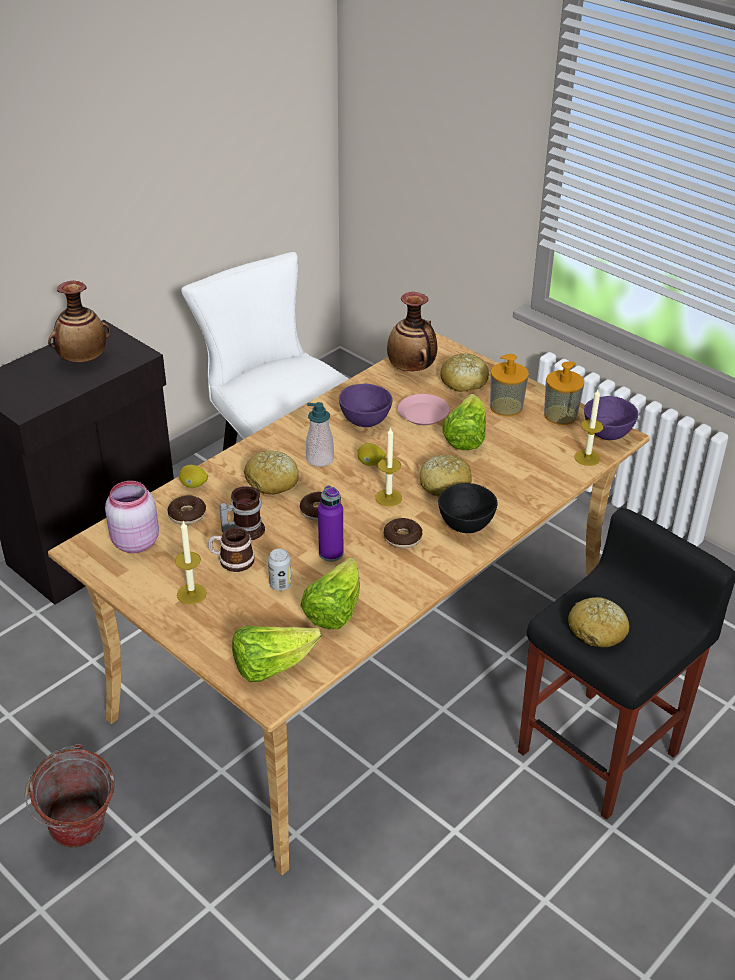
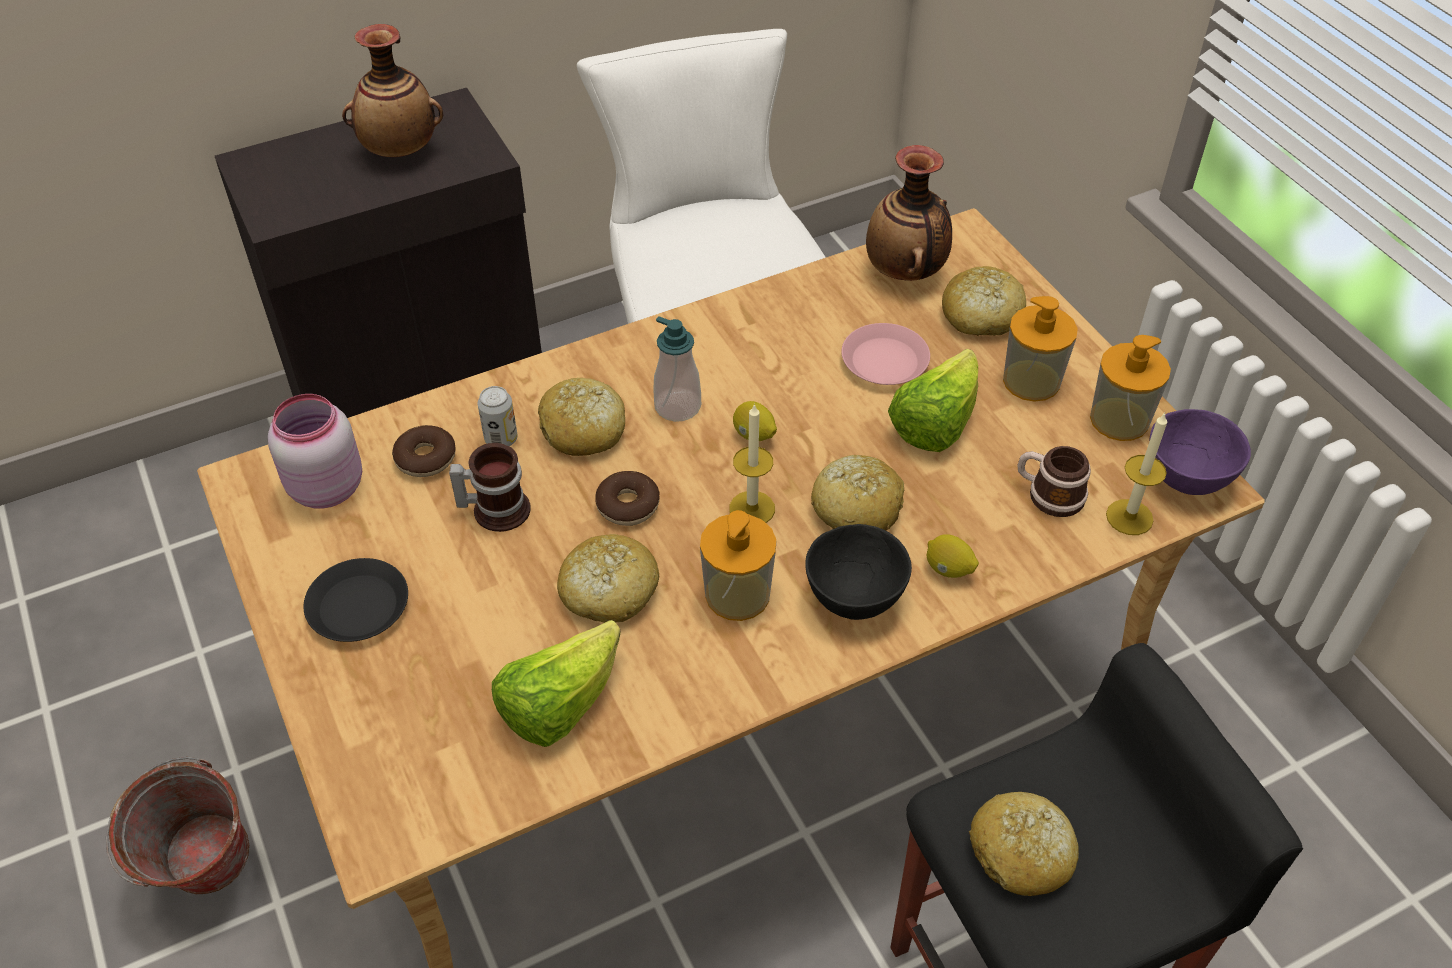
camera: 20 degrees right, 10 degrees up
candle [175,521,207,604] -> black plate [304,558,408,642]
lemon [179,465,208,488] -> lemon moved to [927,534,979,578]
mug [208,527,255,572] -> mug moved to [1017,446,1091,517]
lettuce [232,626,321,682] -> none
can [268,548,292,591] -> can moved to [478,386,517,446]
purple bottle [318,485,343,561] -> bread [557,534,659,623]
purple bowl [339,384,392,427] -> none
donut [383,518,422,548] -> soap dispenser [700,510,776,621]

